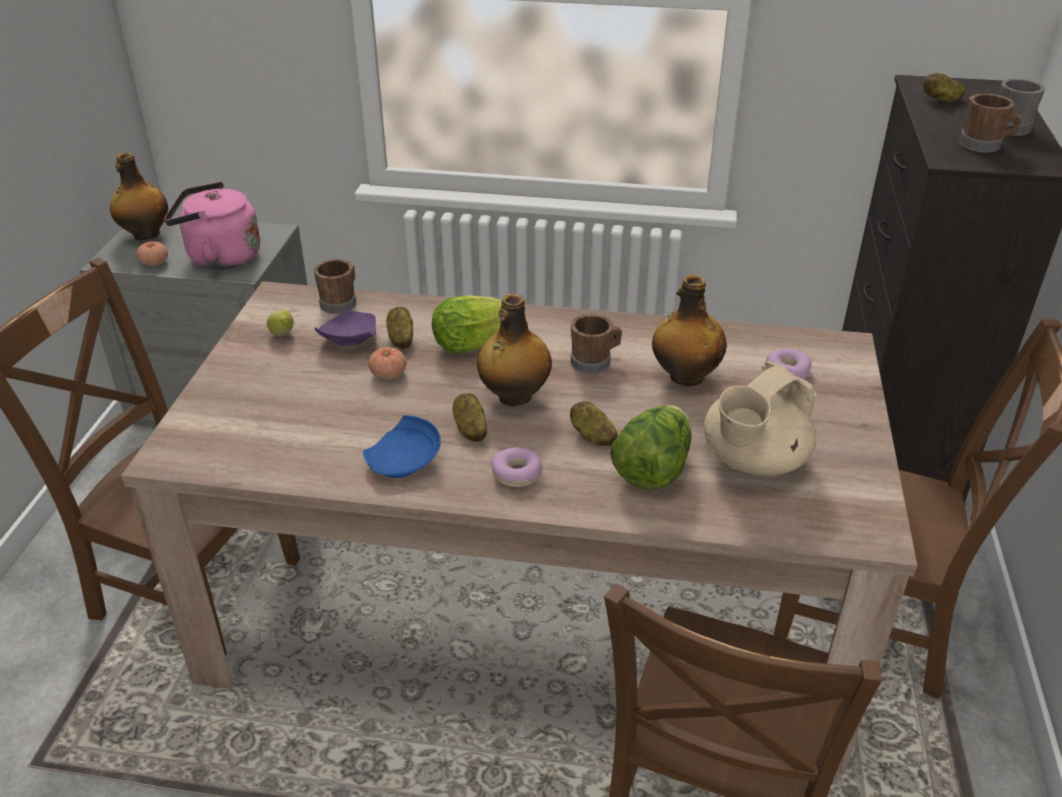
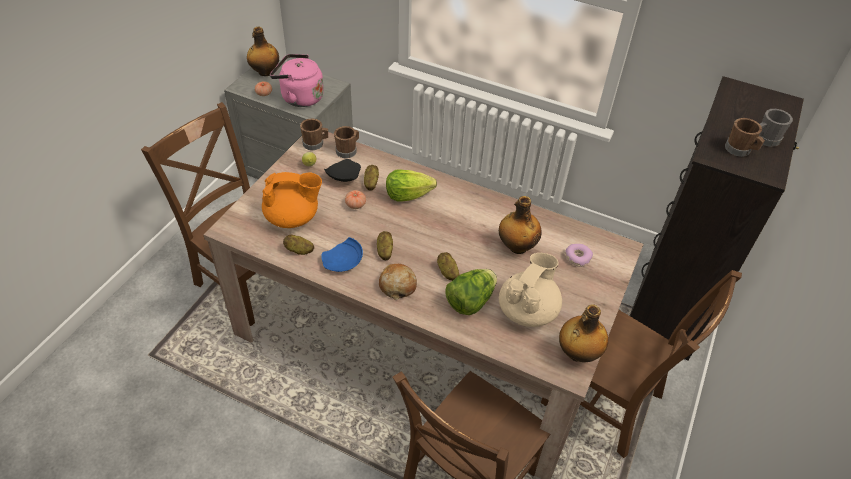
camera: 15 degrees right, 10 degrees up
purple plate [315,310,376,346] -> black plate [324,159,361,182]
bottle [477,294,552,406] -> bottle moved to [559,304,608,362]
donut [491,447,543,487] -> bread [379,264,417,300]
brown mug [571,314,622,374] -> brown mug moved to [300,118,328,150]
beige teapot [704,361,816,476] -> beige teapot turned 150 degrees clockwise [499,253,562,327]
potato [923,73,965,102] -> potato moved to [283,234,314,255]
none -> orange teapot [262,172,322,228]

